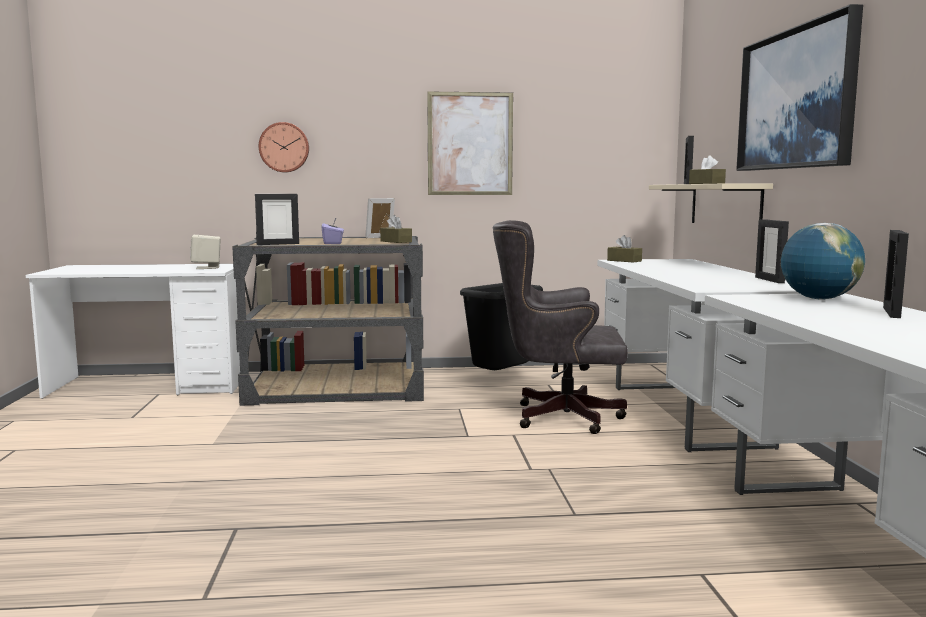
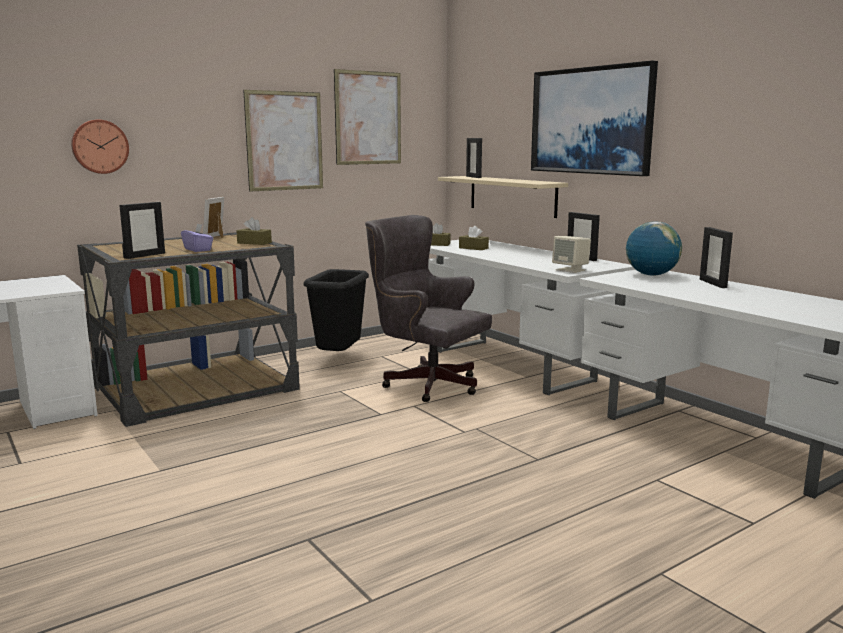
camera: 30 degrees left, 5 degrees up
beige speaker [190,235,221,269] -> beige speaker moved to [552,236,591,273]
grey office chair [492,220,628,434] -> grey office chair turned 60 degrees clockwise [365,215,492,402]
brown tissue box [689,155,726,184] -> brown tissue box moved to [459,226,489,250]
none -> picture [334,69,401,165]

